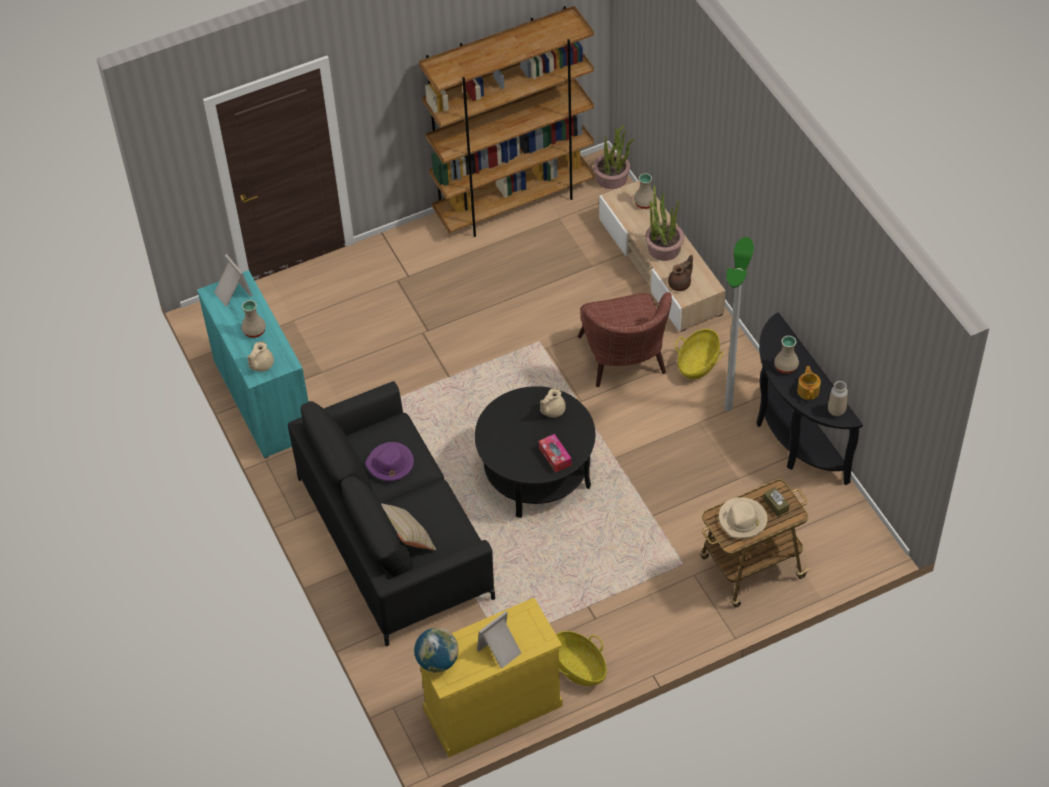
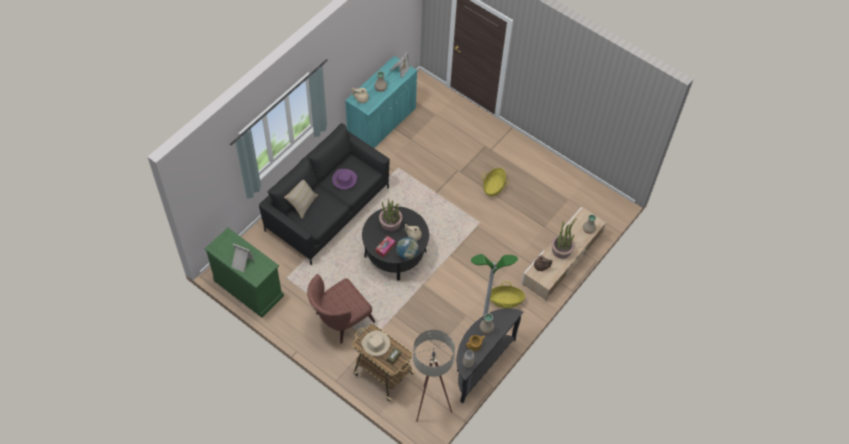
camera: 60 degrees right, 5 degrees up
globe [414,628,459,673] -> globe moved to [396,237,419,259]
brown bookcase [419,6,594,237] -> none
yellow dresser [420,598,563,757] -> green dresser [205,227,284,318]
basket [556,631,607,686] -> basket moved to [482,168,508,196]
brown armchair [578,292,672,387] -> brown armchair moved to [307,274,375,344]
potted plant [593,125,635,189] -> potted plant moved to [379,198,403,232]
none -> beige floor lamp [413,330,455,422]

